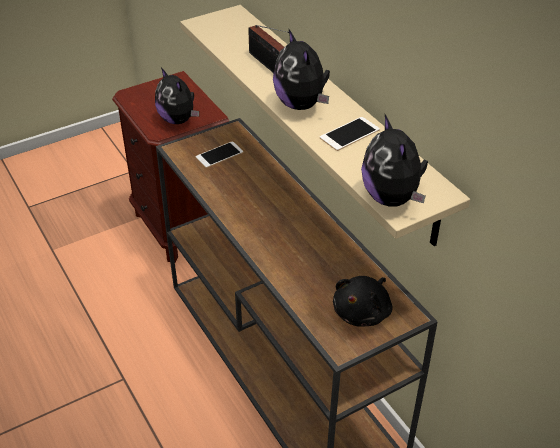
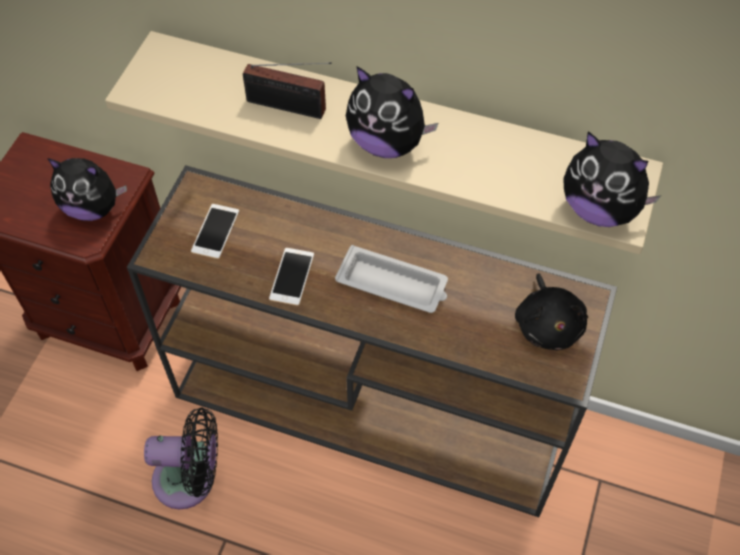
camera: 40 degrees left, 15 degrees up
phone [320,117,380,151] -> phone moved to [269,248,314,306]
none -> black fan [144,407,218,509]
none -> white tray [335,245,448,313]

